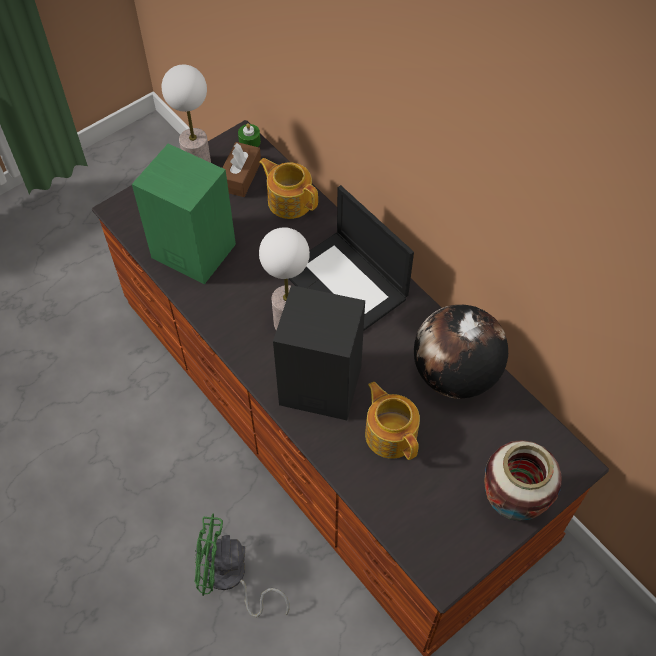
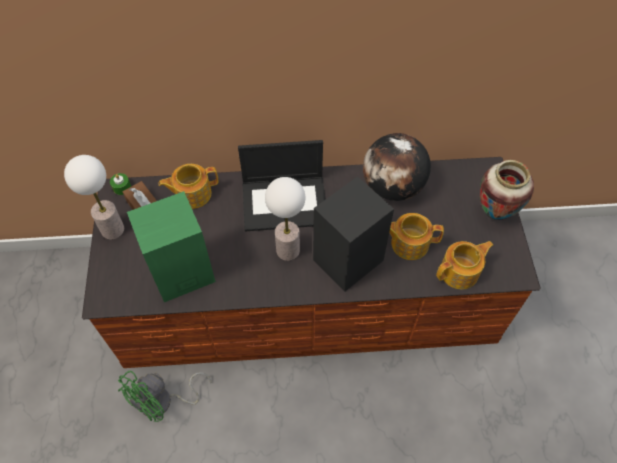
camera: 55 degrees left, 0 degrees up
green fan [194,513,290,617] -> green fan moved to [118,371,211,422]
none -> teapot [436,241,493,289]

